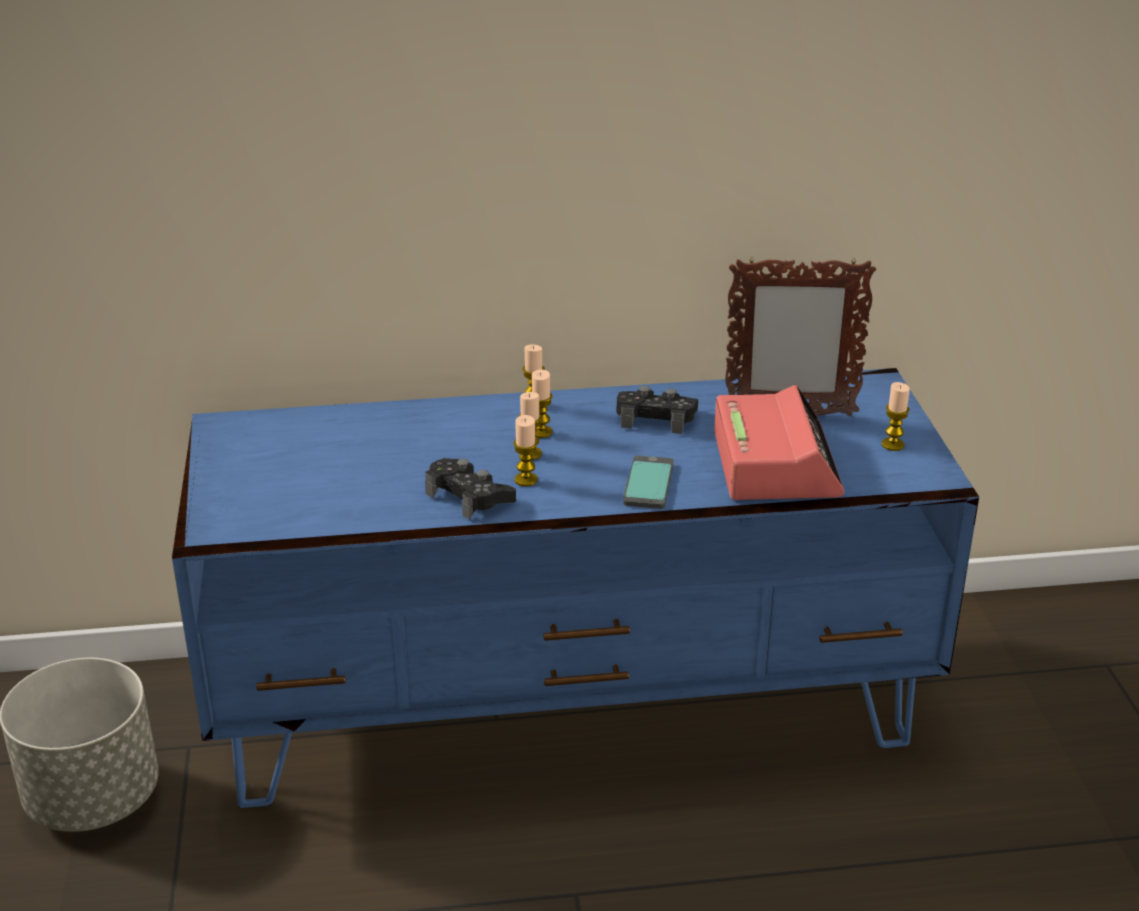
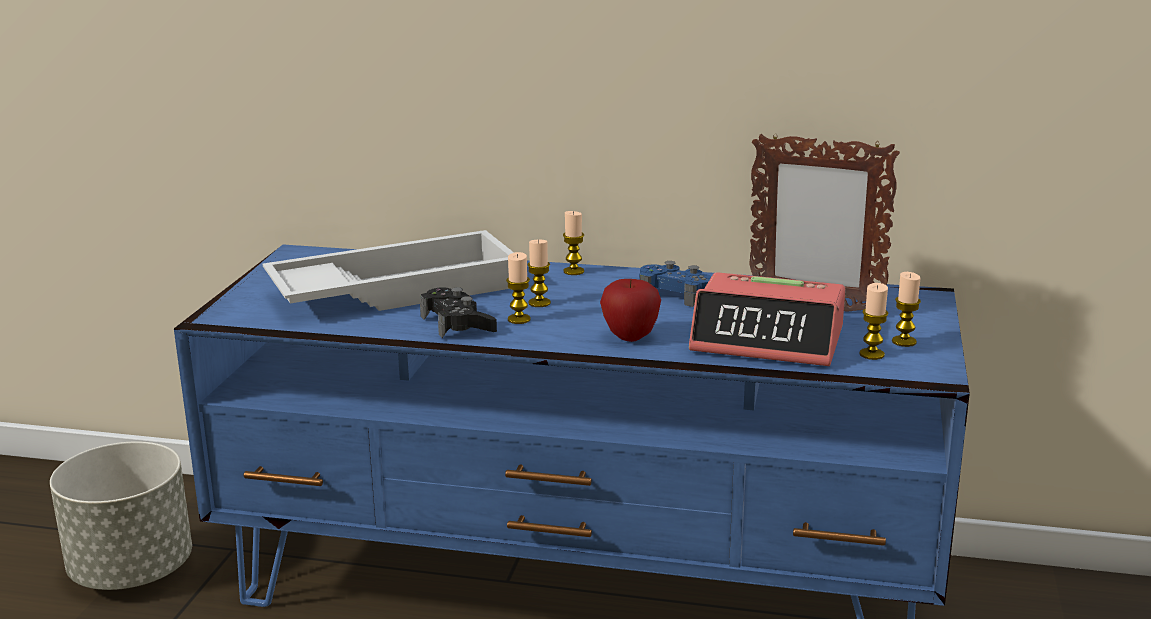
camera: 20 degrees right, 10 degrees down
candle [532,370,553,438] -> candle moved to [859,283,888,360]
black game controller [616,386,698,434] -> blue game controller [639,261,712,307]
phone [623,455,674,509] -> apple [600,279,661,342]
alarm clock [714,385,844,500] -> alarm clock turned 90 degrees clockwise [689,272,845,366]
none -> white tray [263,230,514,311]

